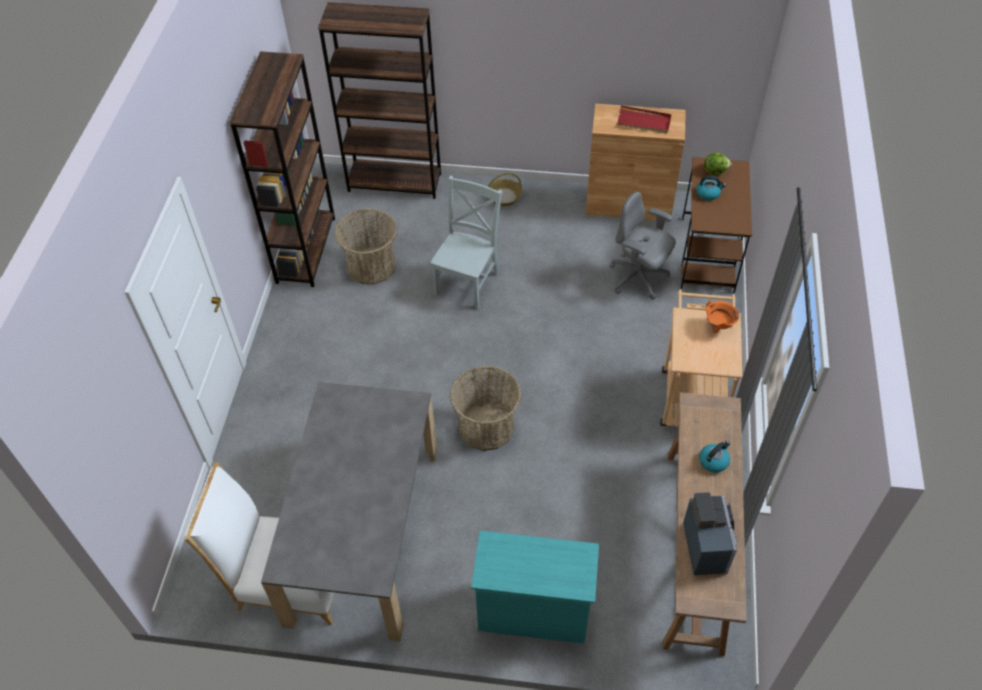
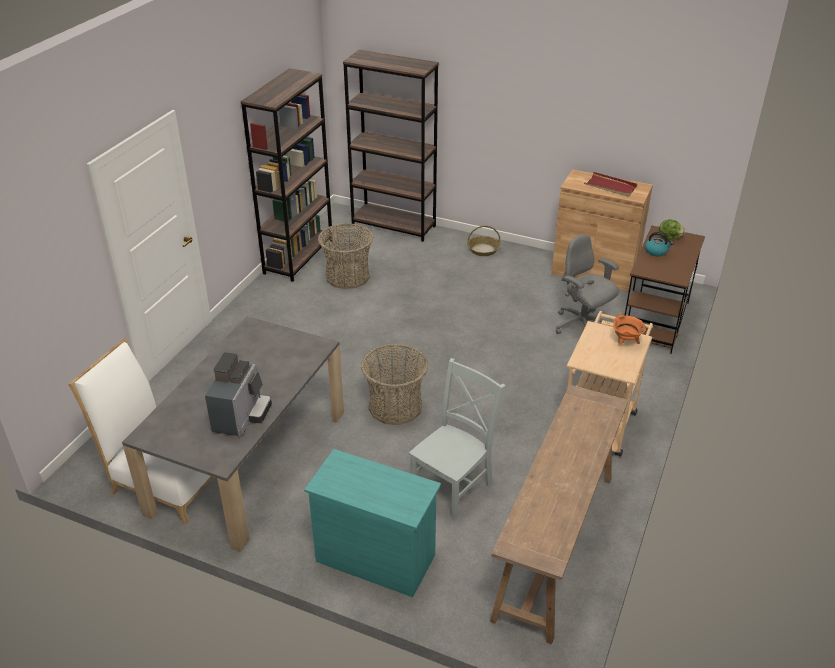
camera: 15 degrees right, 15 degrees down
grey chair [430,176,503,309] -> grey chair moved to [409,358,505,520]
coffee machine [683,492,737,575] -> coffee machine moved to [205,352,272,437]
kettle [699,440,730,473] -> none

